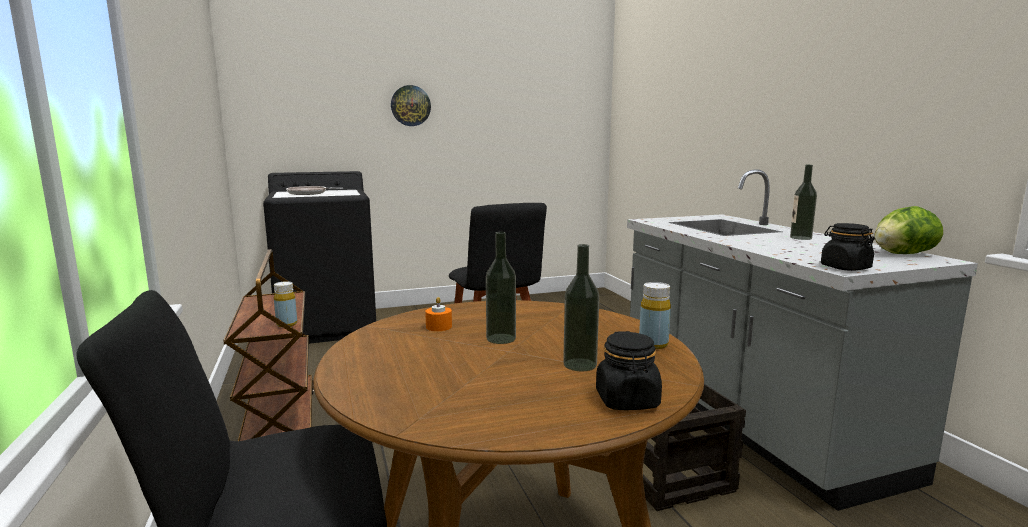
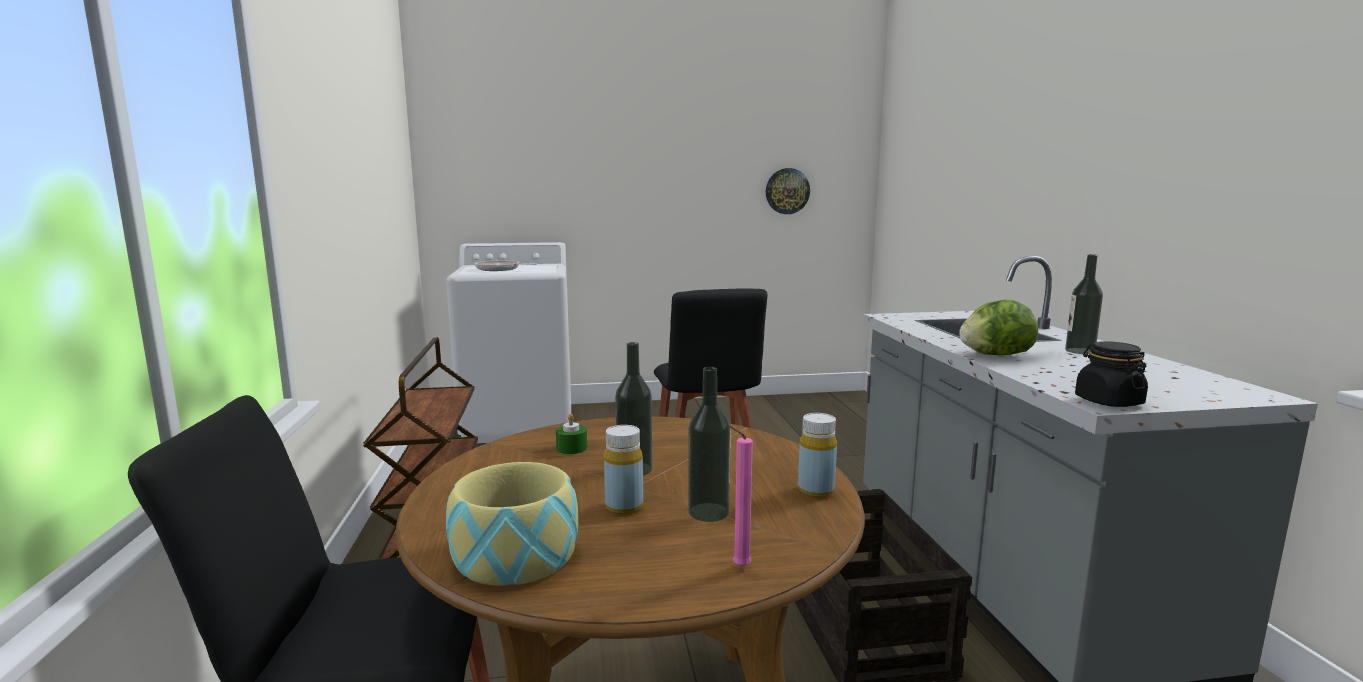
camera: 10 degrees right, 0 degrees up
black washing machine [263,171,376,344] -> white washing machine [446,242,571,443]
yellow bottle [274,281,297,327] -> yellow bottle moved to [604,425,643,515]
wall clock [391,85,431,126] -> wall clock moved to [766,168,810,214]
orange candle [425,297,452,331] -> green candle [556,414,587,454]
black jar [596,331,662,410] -> pink candle [728,425,753,567]
lettuce [874,206,943,254] -> lettuce moved to [959,300,1038,355]
none -> bowl [446,462,578,586]

